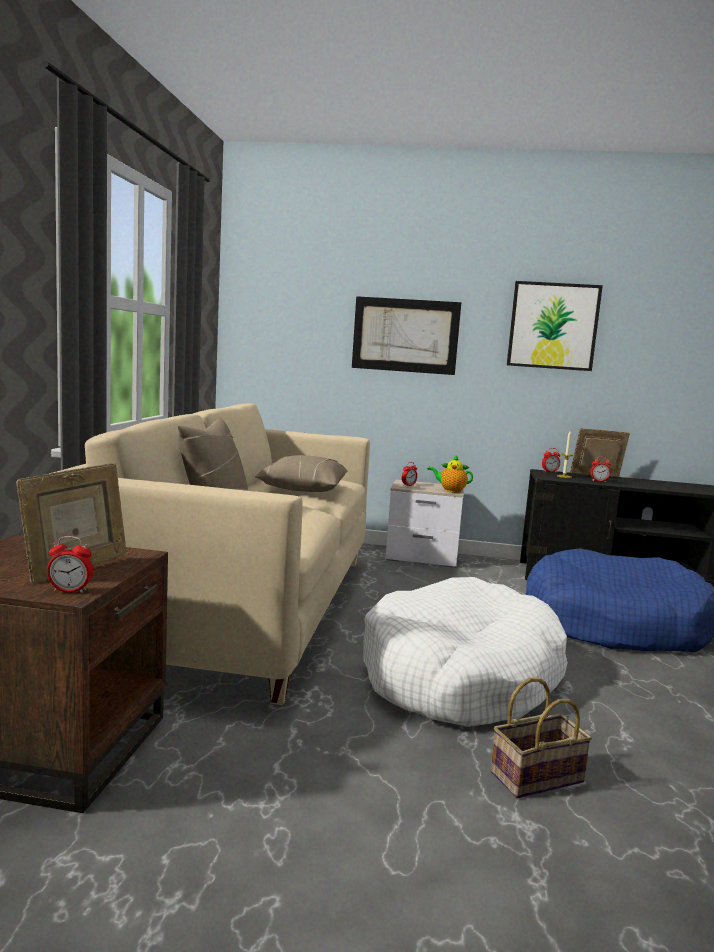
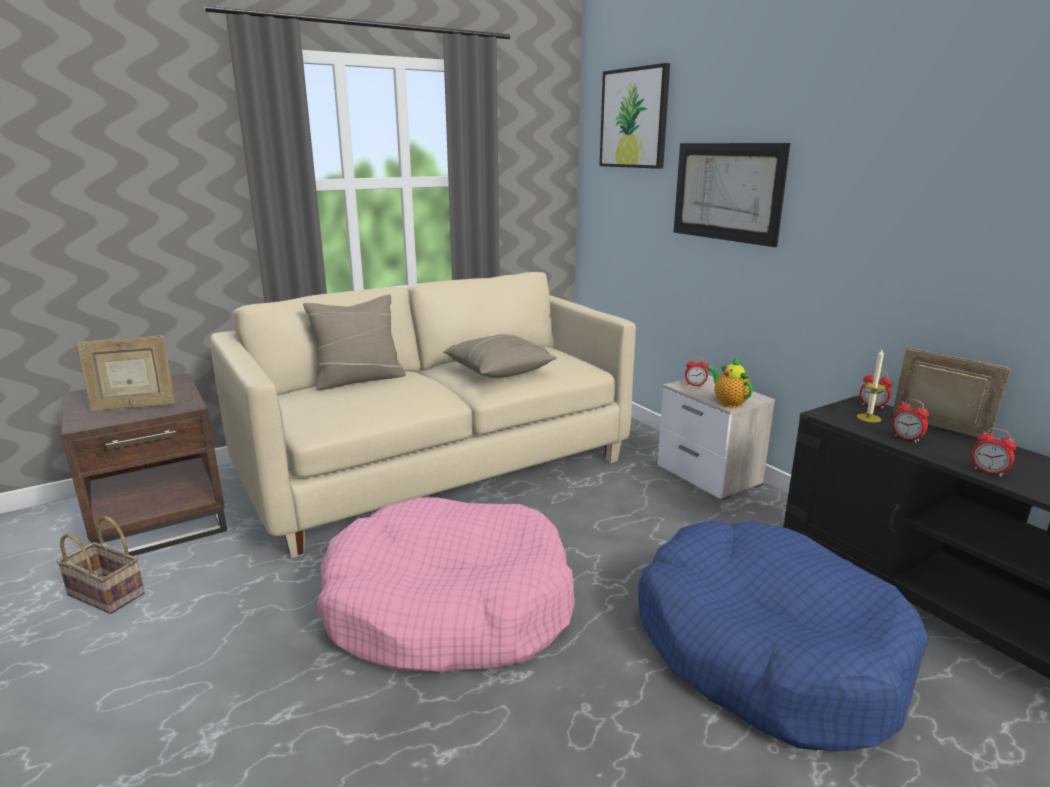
camera: 50 degrees right, 10 degrees up
alarm clock [47,536,93,593] -> alarm clock moved to [972,428,1017,477]
white dog bed [363,577,568,727] -> pink dog bed [317,497,575,672]
basket [490,678,592,798] -> basket moved to [57,516,145,614]
picture [507,281,603,371] -> picture moved to [599,63,670,169]

